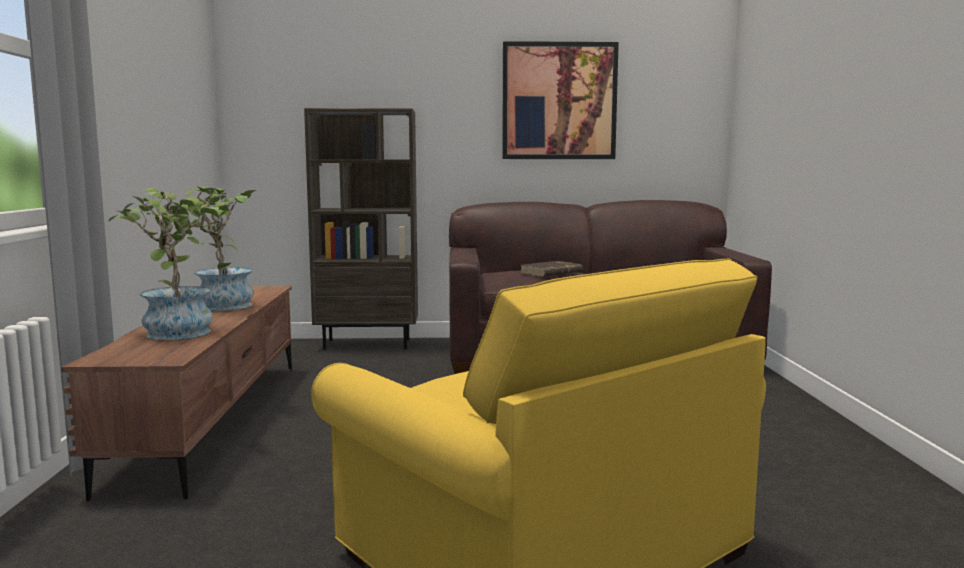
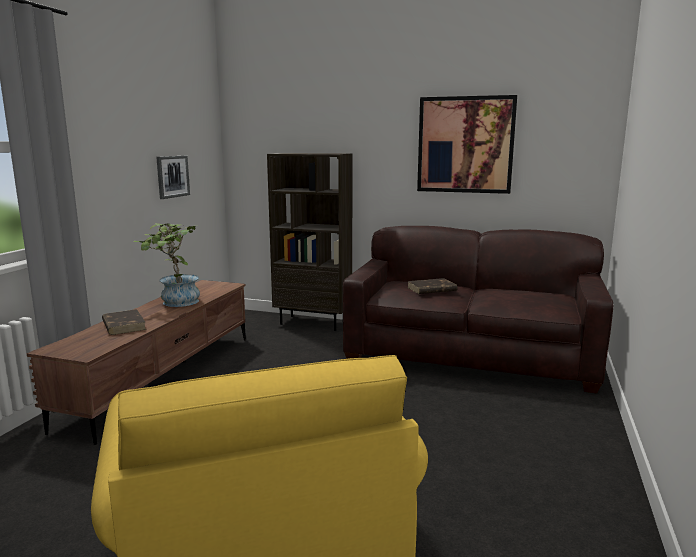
camera: 20 degrees right, 5 degrees up
potted plant [108,188,220,340] -> brown book [102,309,146,335]
none -> picture [156,156,190,199]

